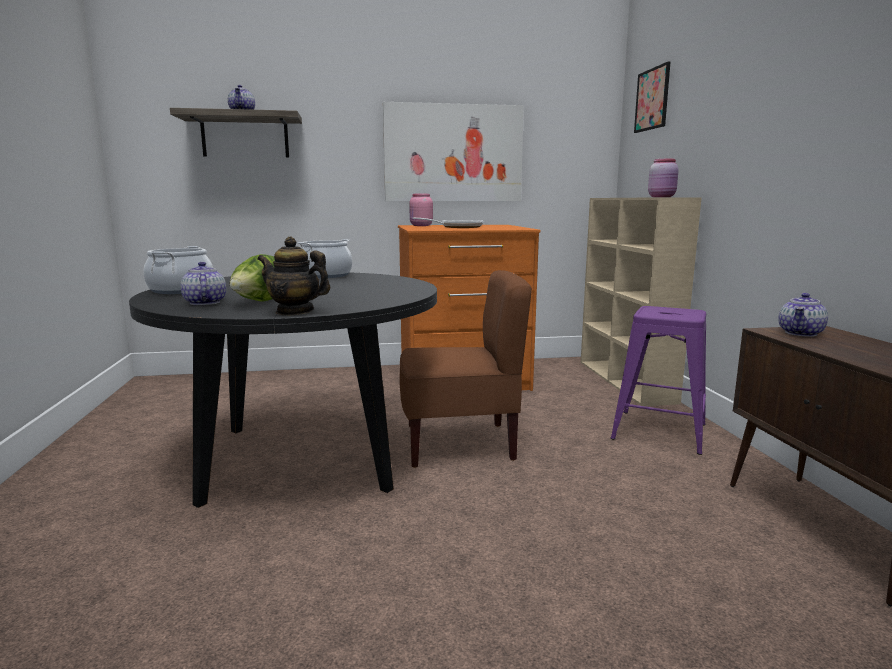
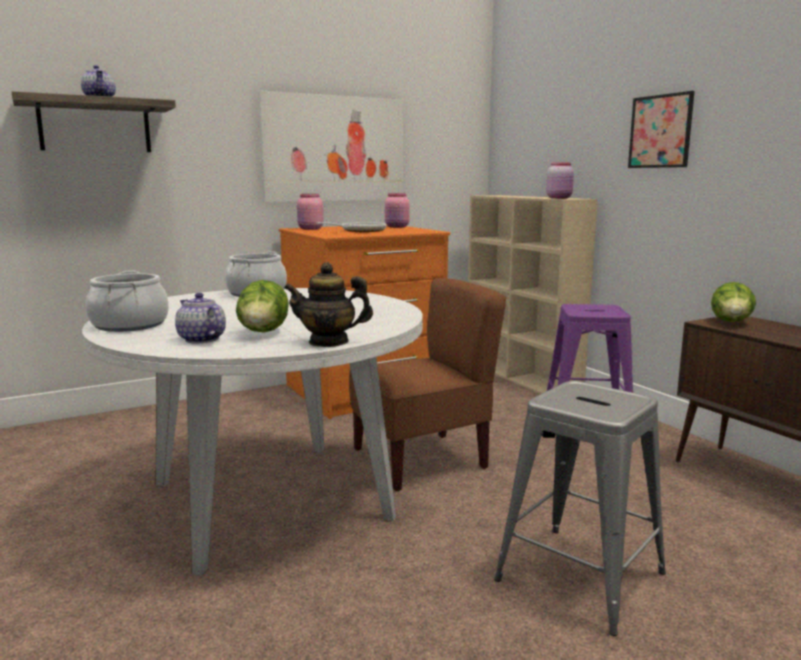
camera: 20 degrees left, 0 degrees up
black dining table [129,273,437,508] -> white dining table [82,288,423,576]
picture [634,61,670,133] -> picture moved to [628,91,695,168]
teapot [779,293,828,337] -> lettuce [711,282,756,322]
none -> pink jar [385,193,410,228]
none -> grey stool [494,381,666,636]

